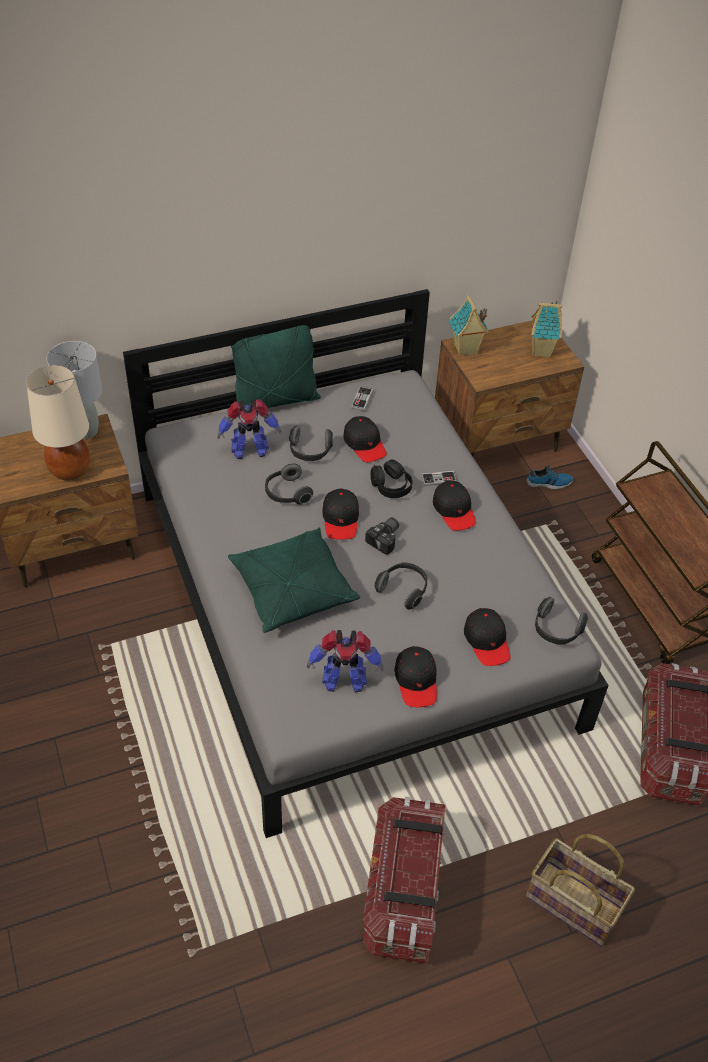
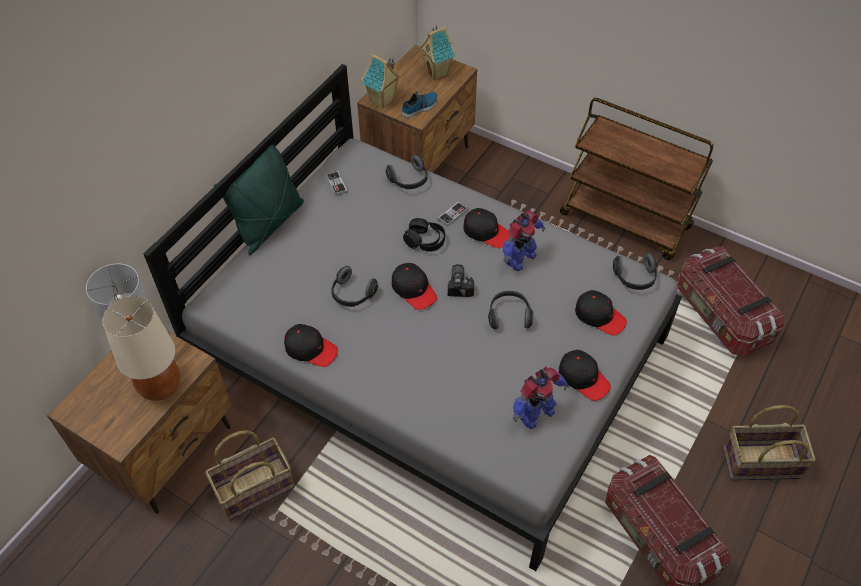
camera: 35 degrees left, 5 degrees up
toy robot [217,399,281,459] -> toy robot moved to [503,210,545,271]
green pillow [228,528,360,633] -> none
headphones [289,426,333,461] -> headphones moved to [385,154,427,189]
black cap [343,416,387,462] -> black cap moved to [284,324,338,367]
shoe [526,465,573,489] -> shoe moved to [401,91,438,118]
none -> basket [205,430,295,520]

